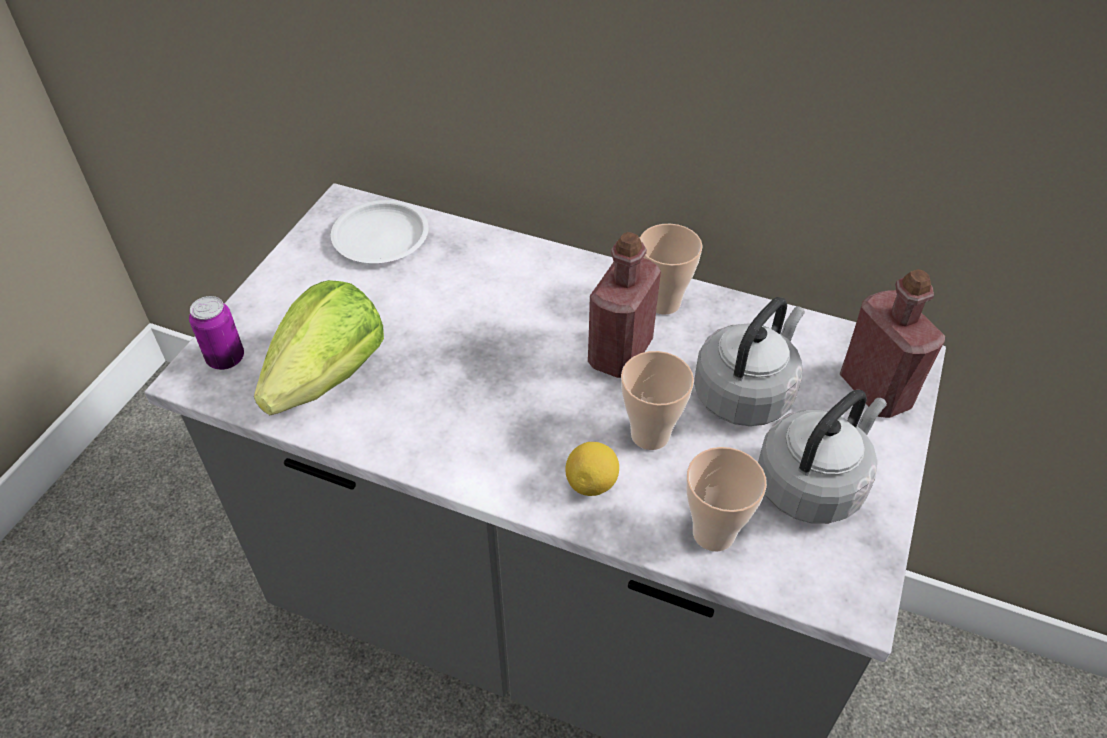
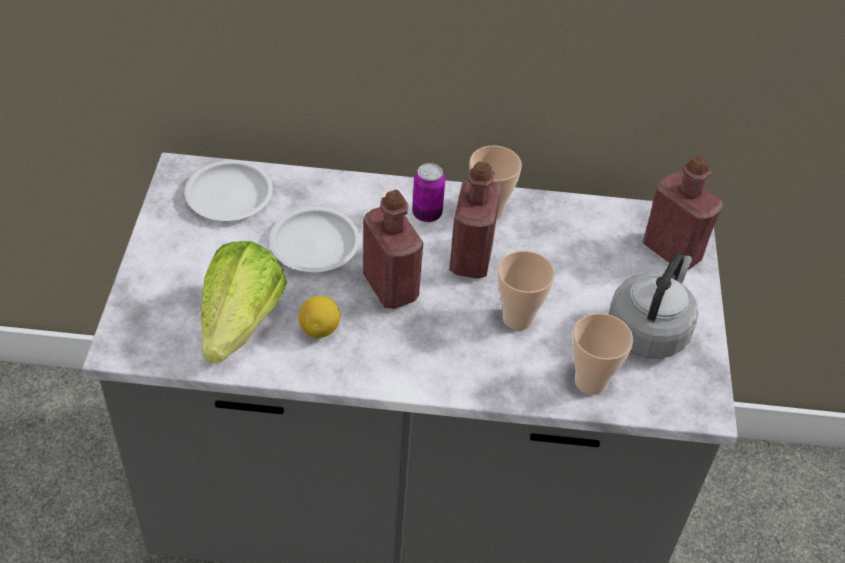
camera: 20 degrees left, 0 degrees up
can [189,296,244,370] -> can moved to [412,163,445,222]
lemon [565,442,619,496] -> lemon moved to [298,296,340,338]
grey kettle [694,297,805,426] -> none
none -> white plate [270,207,360,272]
none -> red bottle [363,190,423,309]

